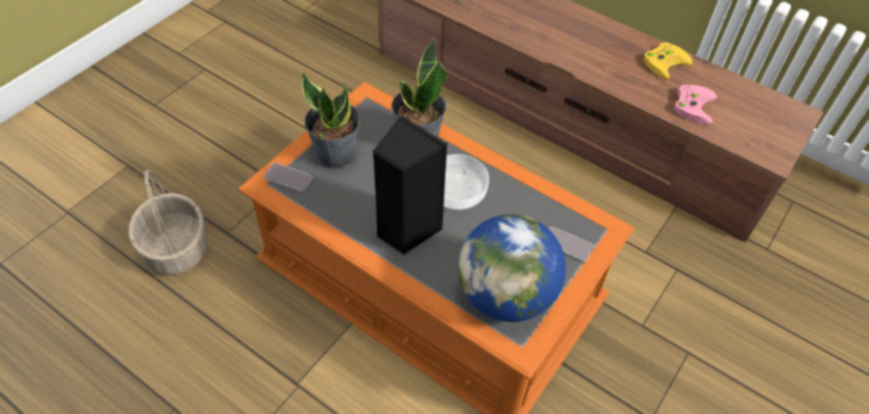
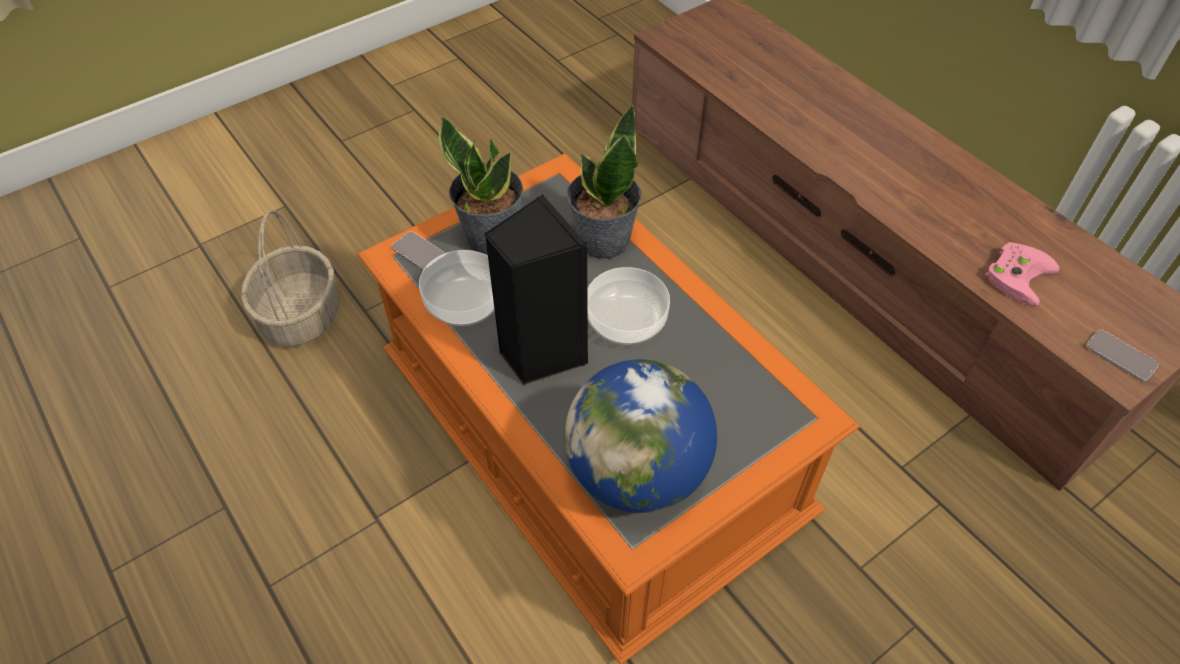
camera: 20 degrees right, 0 degrees up
phone [549,227,594,262] -> phone moved to [1086,329,1159,381]
yellow game controller [643,42,693,80] -> none
none -> bowl [419,250,495,326]

